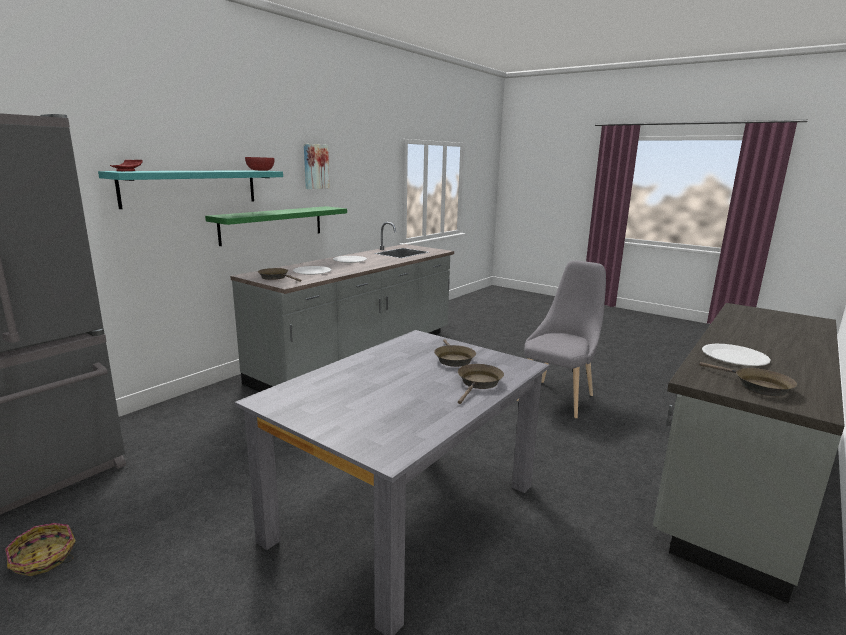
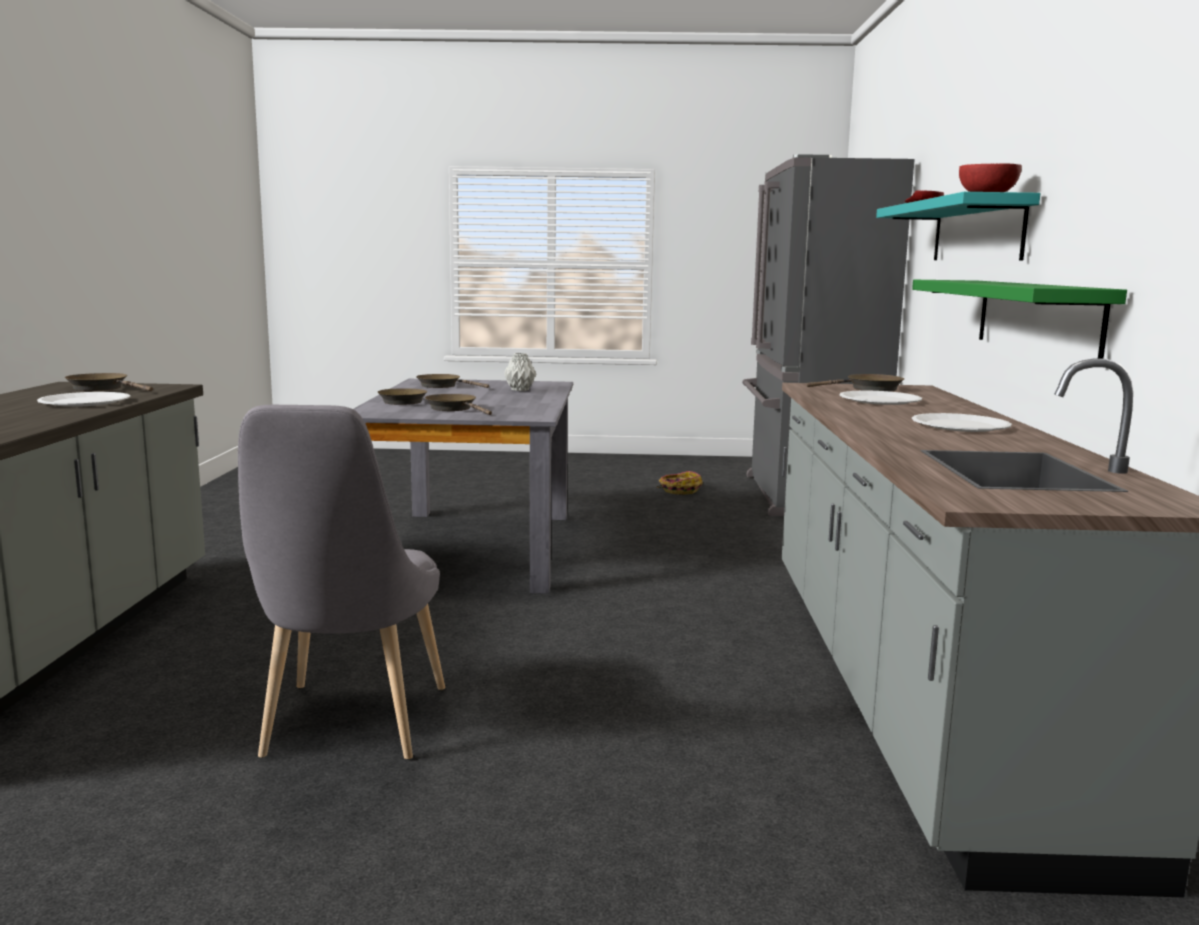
camera: 145 degrees right, 5 degrees down
picture [304,144,329,189] -> none
none -> brown frying pan [416,374,489,388]
none -> grey vase [504,353,537,391]

